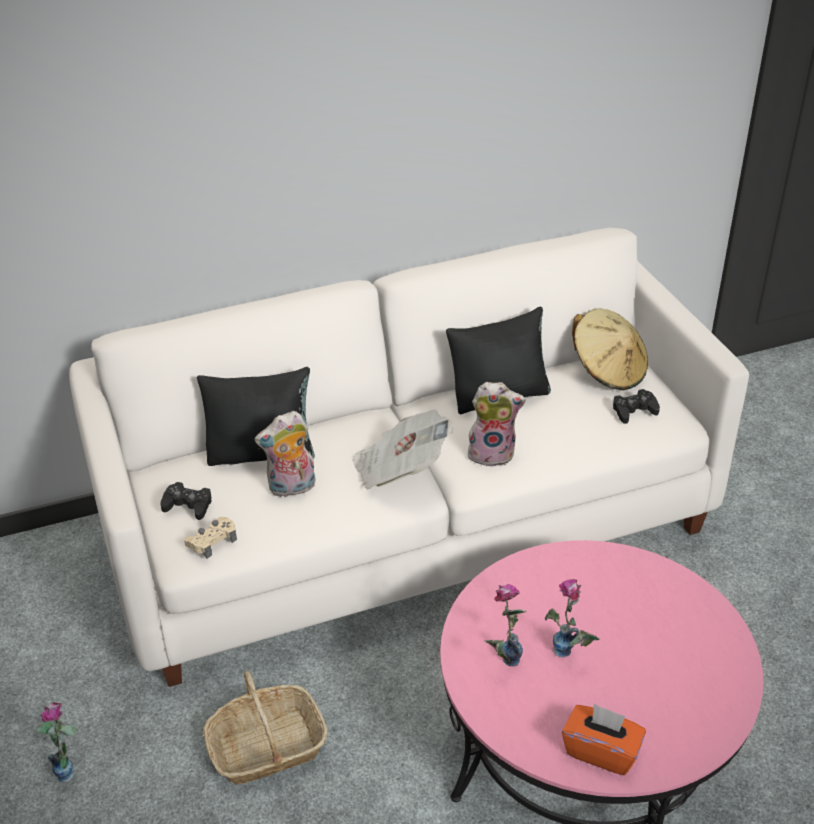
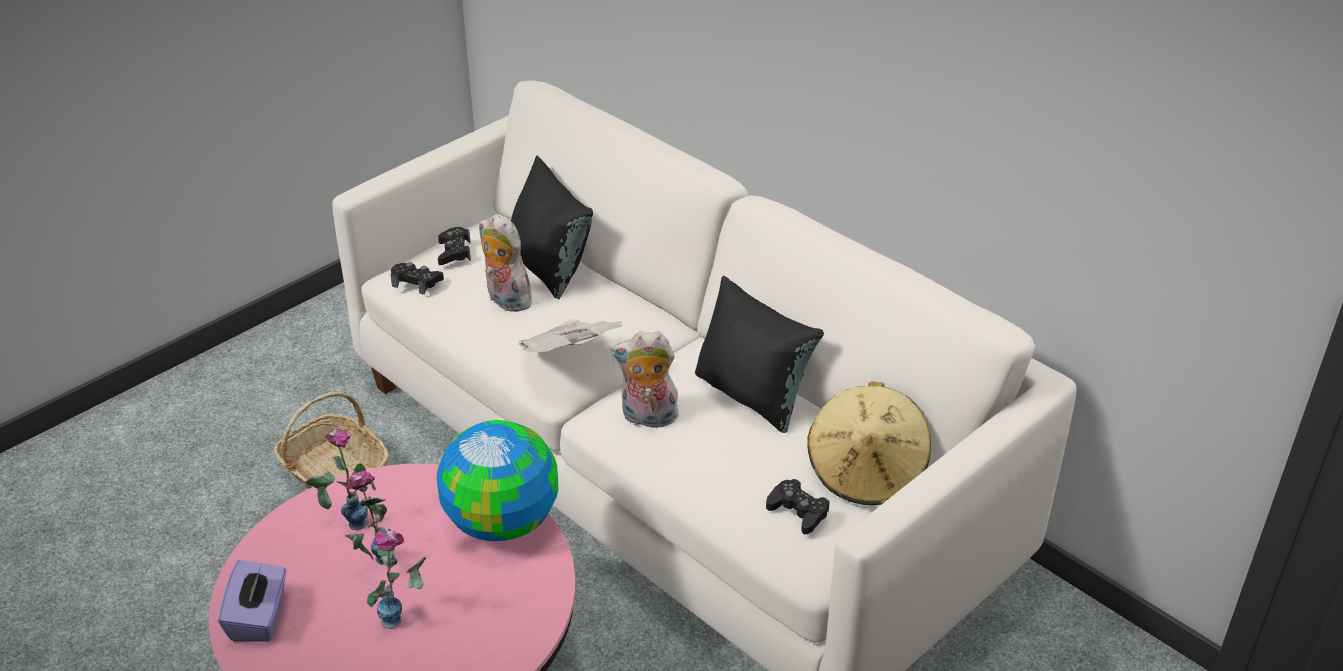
camera: 65 degrees right, 0 degrees up
vase [37,702,77,783] -> vase moved to [367,528,426,629]
beige game controller [184,517,237,558] -> black game controller [390,262,444,295]
plush toy [467,382,526,467] -> plush toy turned 120 degrees clockwise [611,331,679,428]
orange tissue box [562,703,646,775] -> purple tissue box [218,560,286,642]
none -> globe [437,420,558,541]

